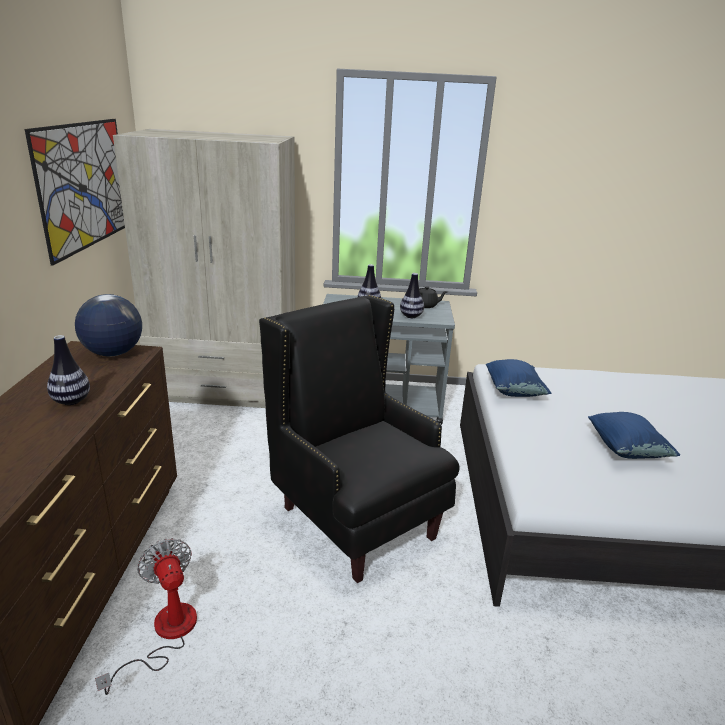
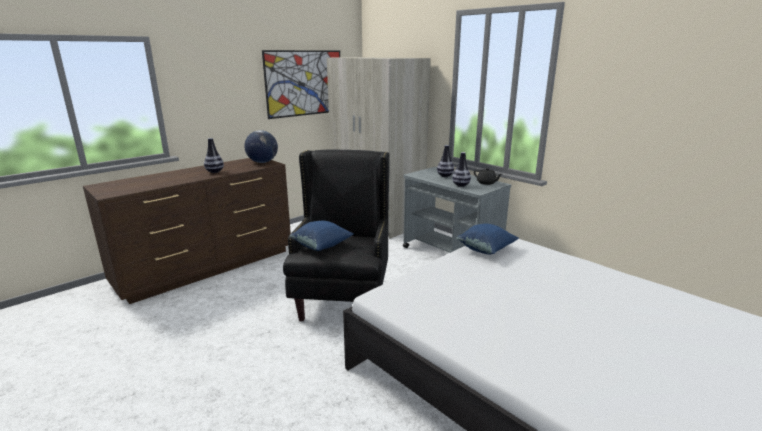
camera: 45 degrees right, 5 degrees down
fan [95,538,197,695] -> none
blue pillow [588,412,680,459] -> blue pillow moved to [289,221,353,251]

